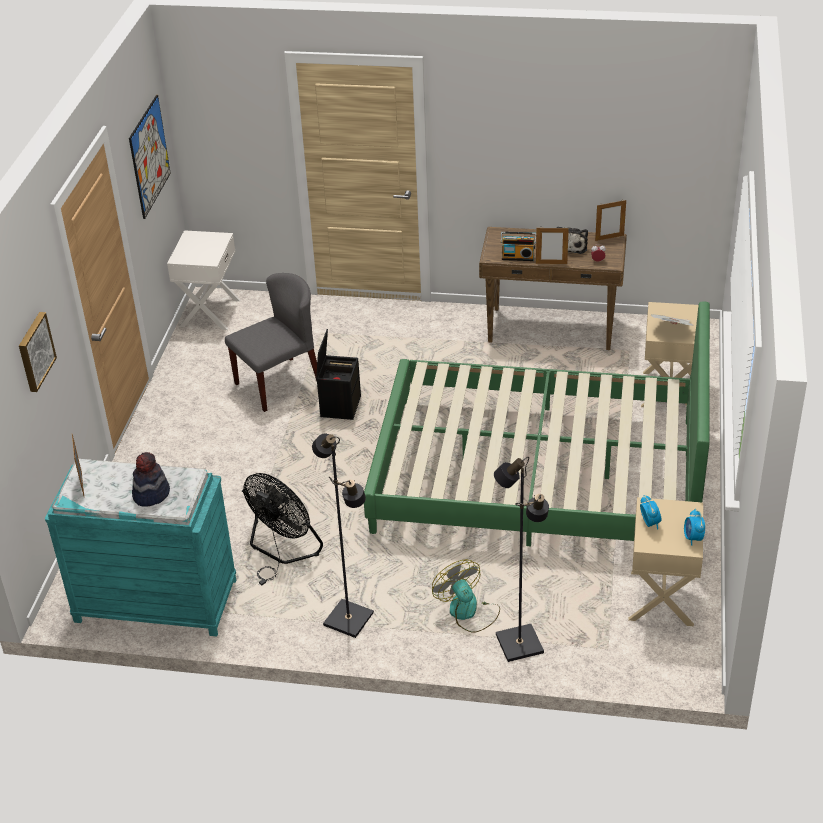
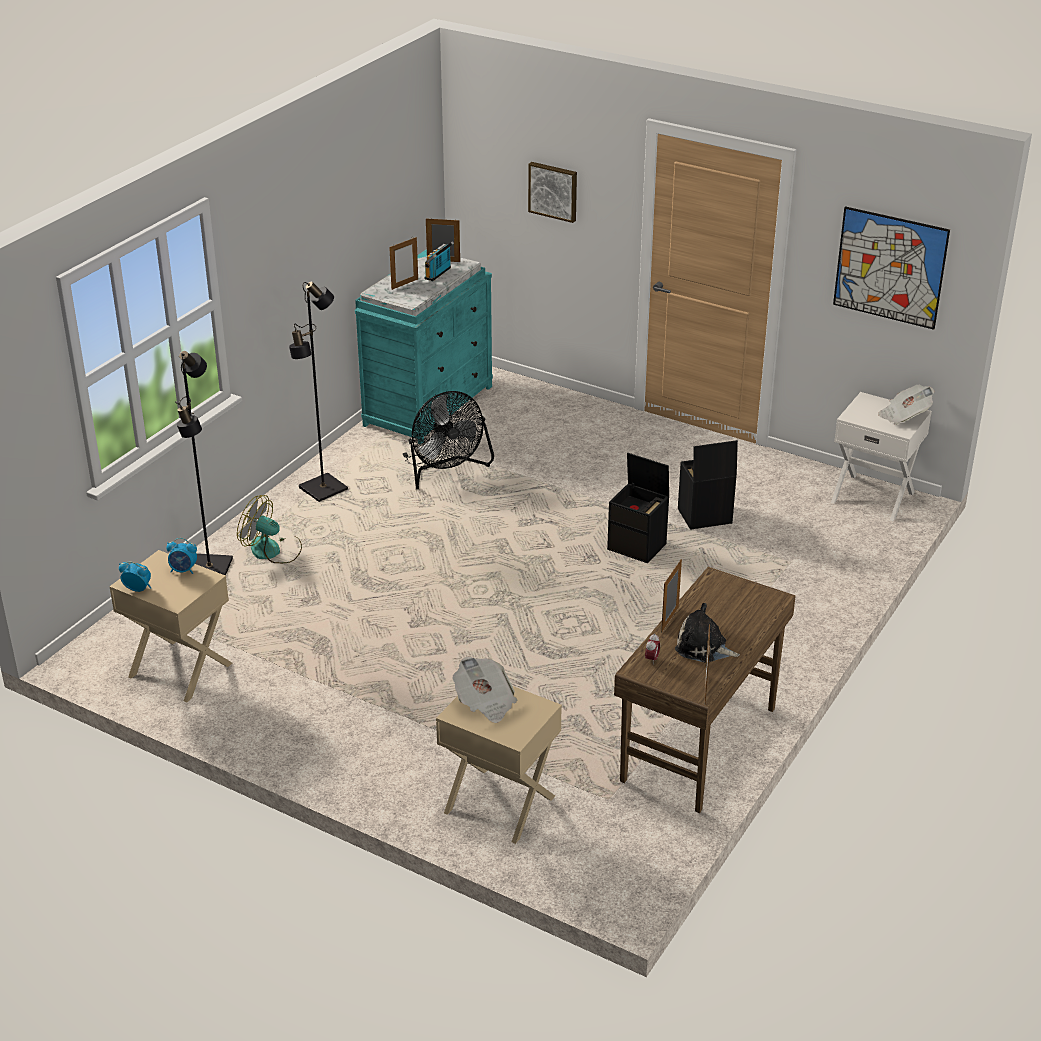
camera: 110 degrees right, 5 degrees down
hat [132,452,170,507] -> picture frame [389,237,418,290]
grey chair [225,273,317,412] -> black storage box [678,440,738,529]
green bed [364,302,710,546] -> none
fan [432,559,500,633] -> fan turned 150 degrees counterclockwise [237,495,302,563]
radio [500,231,536,261] -> radio moved to [424,241,454,281]
none -> newspaper [878,385,935,425]

